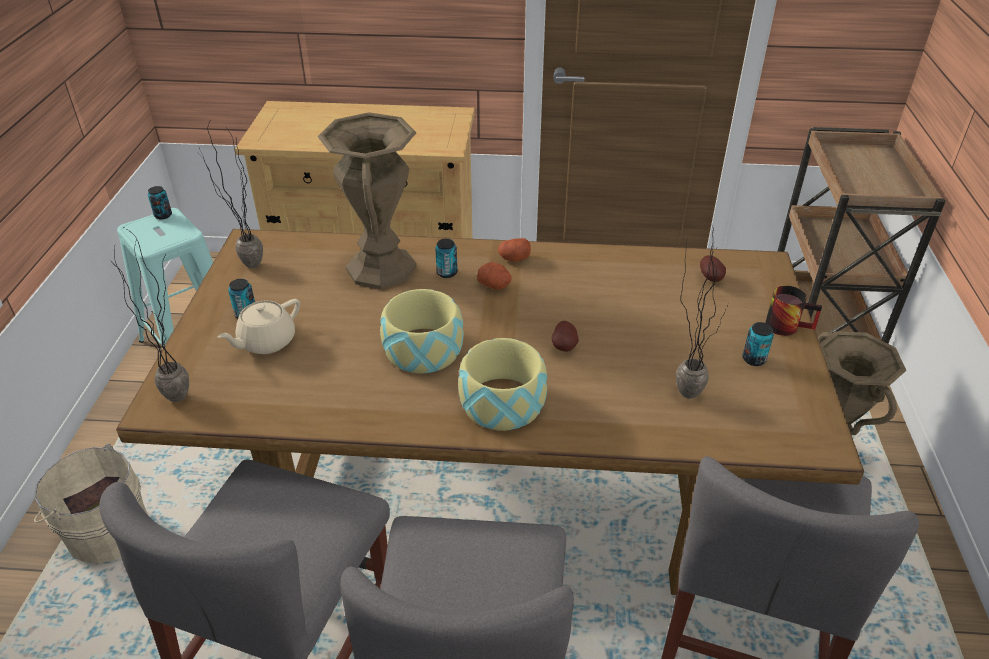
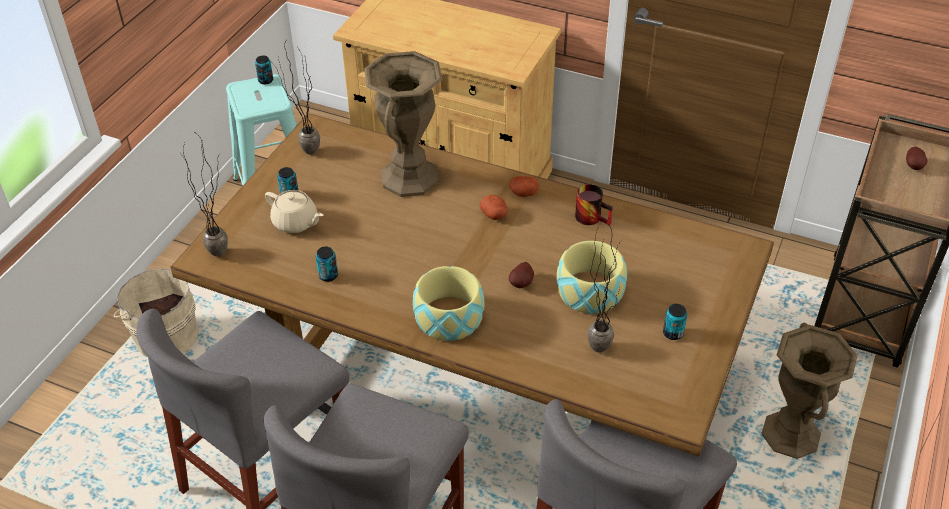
camera: 20 degrees right, 5 degrees up
beige teapot [217,299,300,354] -> beige teapot turned 120 degrees counterclockwise [265,190,323,233]
bowl [380,289,464,373] -> bowl moved to [557,241,627,314]
can [435,239,458,278] -> can moved to [316,247,338,282]
potato [700,255,726,282] -> potato moved to [906,147,928,170]
mug [765,285,822,336] -> mug moved to [575,184,613,225]

